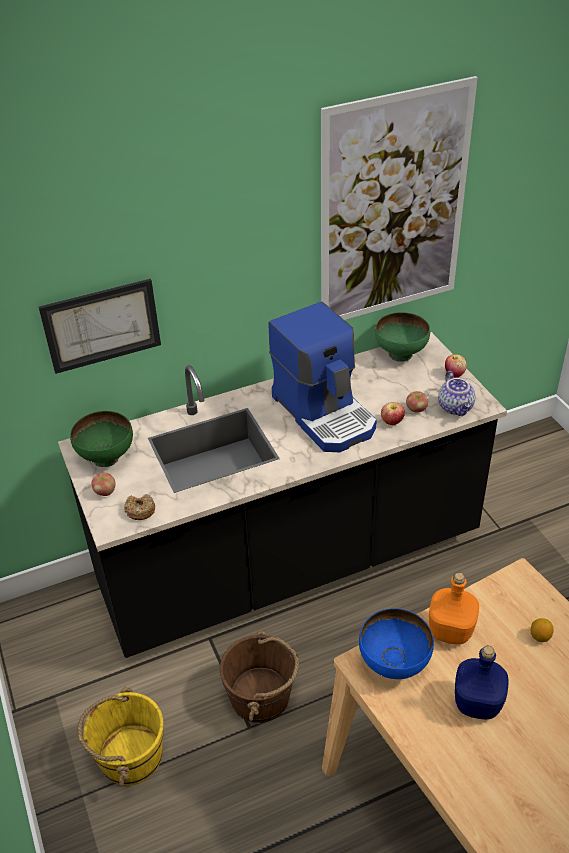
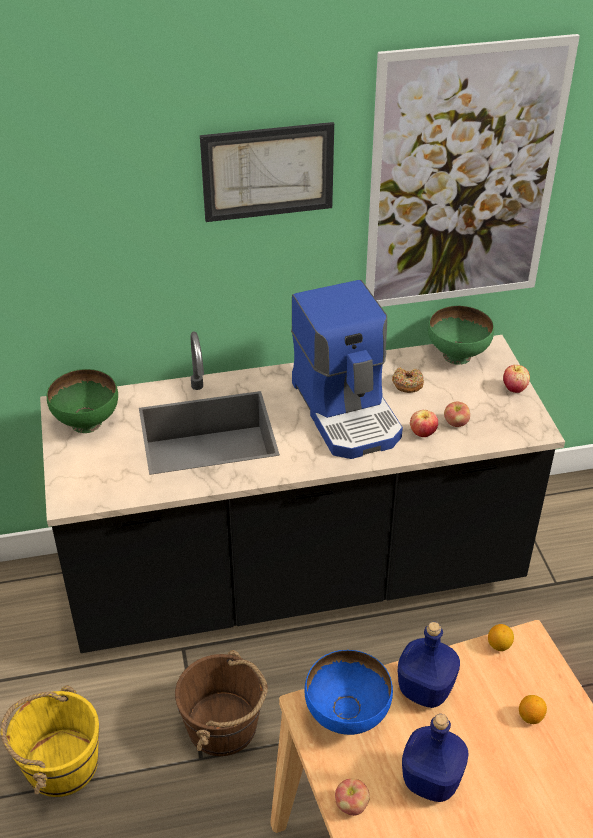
camera: 10 degrees right, 0 degrees up
picture [39,279,161,374] -> picture moved to [200,122,334,222]
apple [91,473,116,496] -> apple moved to [335,779,370,816]
donut [124,494,155,520] -> donut moved to [392,367,424,393]
orange bottle [429,572,479,645] -> blue bottle [398,622,460,708]
teapot [438,371,475,416] -> none
none -> lemon [488,624,514,651]

